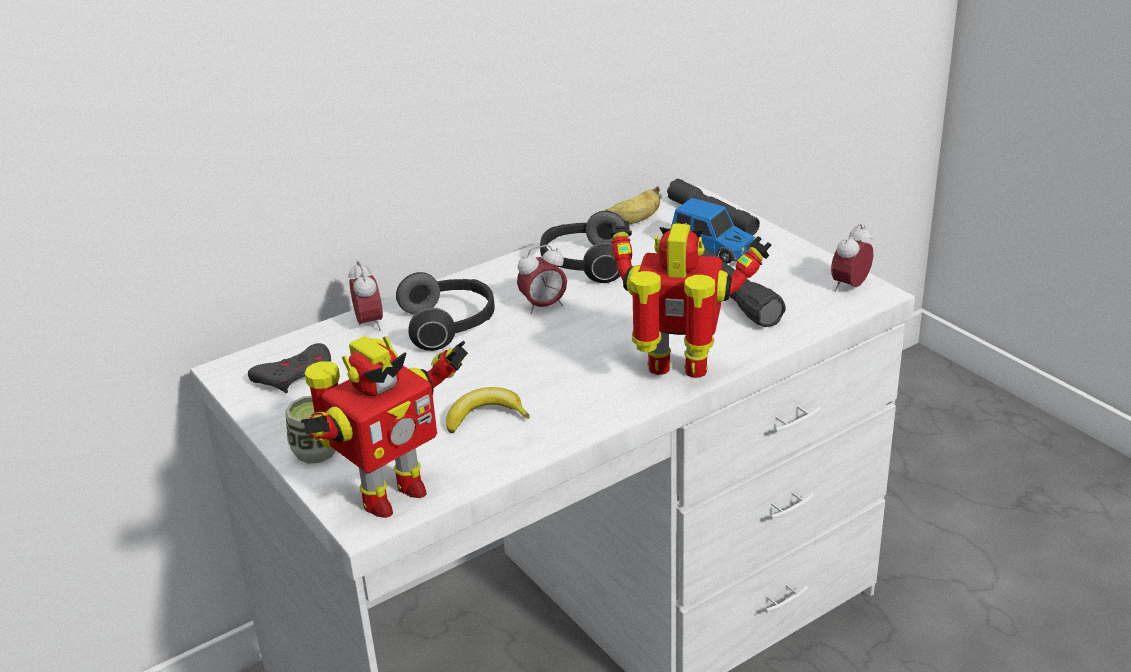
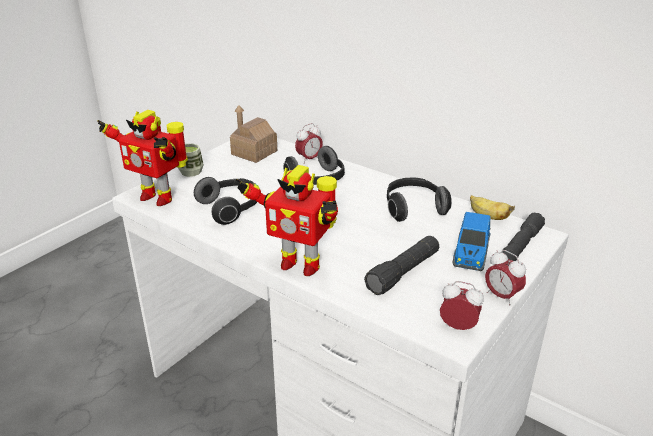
camera: 70 degrees right, 0 degrees up
grey game controller [248,343,331,393] -> toy house [230,105,277,163]
banana [446,387,530,433] -> headphones [194,177,257,225]
alarm clock [517,245,567,314] -> alarm clock moved to [485,250,526,305]
toy robot [610,221,771,378] -> toy robot turned 120 degrees clockwise [236,165,338,276]

